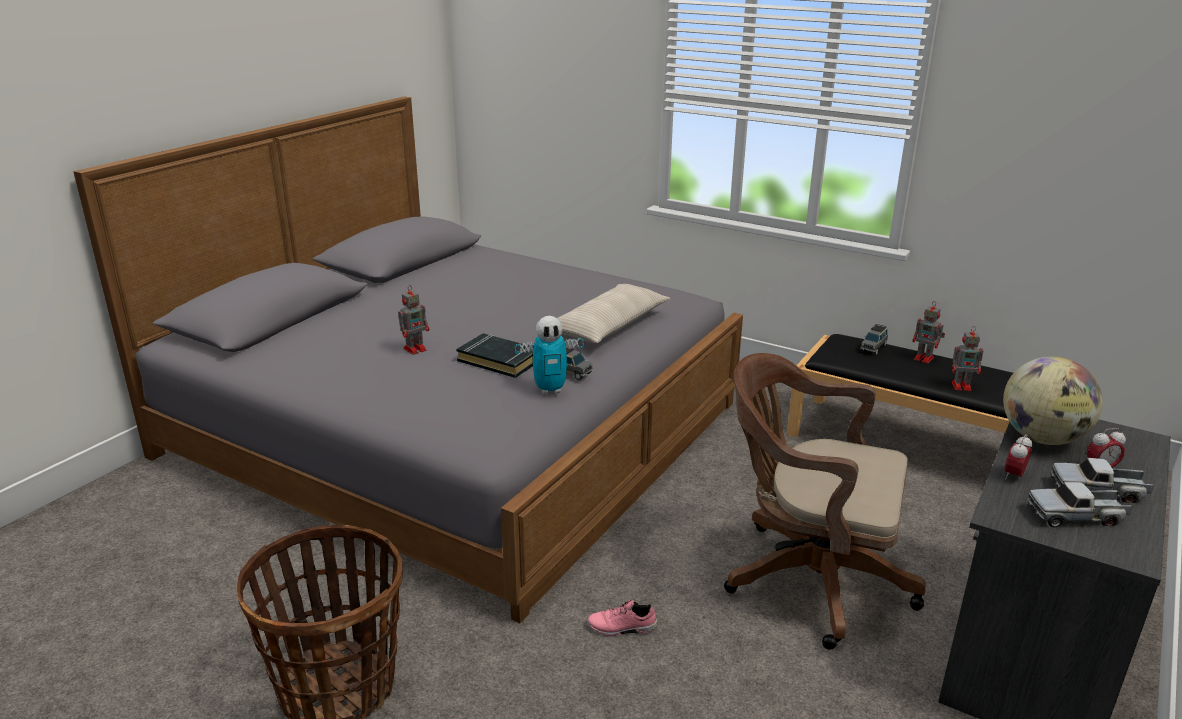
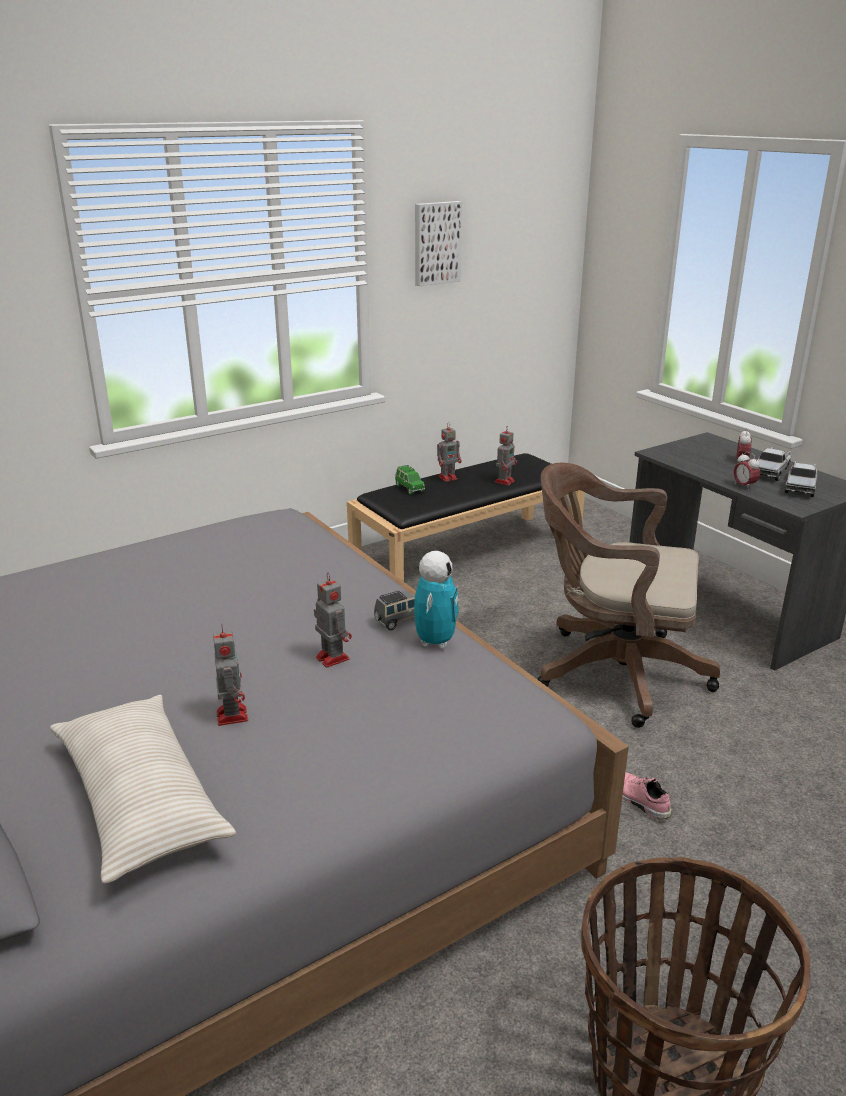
camera: 65 degrees left, 0 degrees up
black book [456,333,533,378] -> toy robot [314,573,352,668]
beige pillow [557,284,670,343] -> beige pillow moved to [50,695,236,884]
pink shoe [587,600,658,636] -> pink shoe turned 120 degrees clockwise [622,772,672,820]
brown office chair [724,353,926,650] -> brown office chair turned 60 degrees clockwise [537,463,720,728]
grey toy car [860,324,888,355] -> green toy car [395,465,425,495]
globe [1003,356,1103,445] -> none
none -> picture [415,201,462,286]

